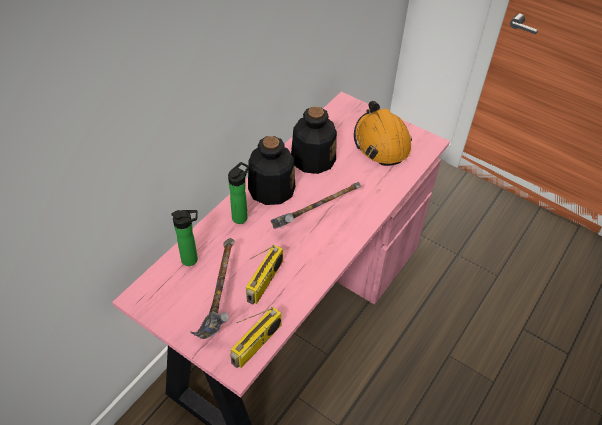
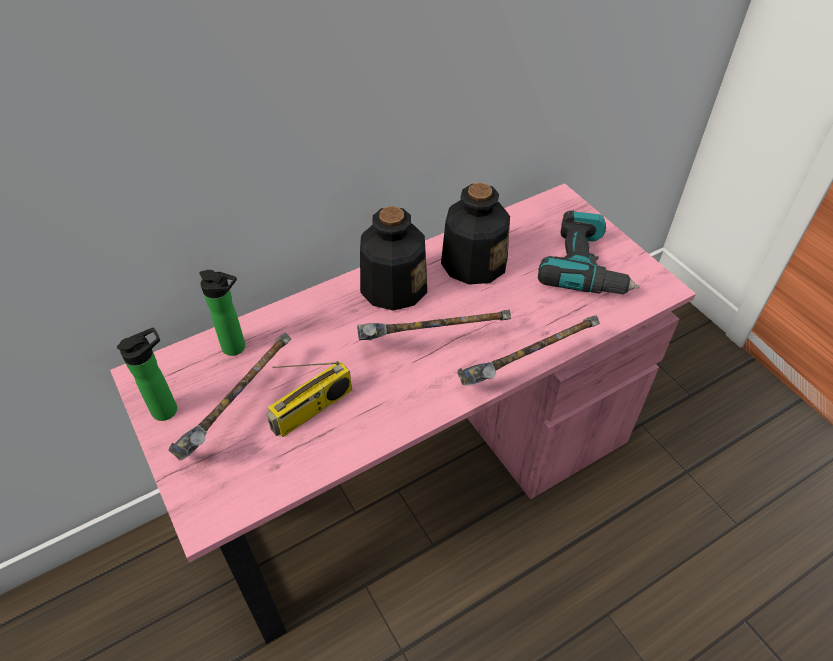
camera: 25 degrees right, 0 degrees up
bottle [228,162,249,224] -> bottle moved to [117,327,177,421]
radio [230,306,282,368] -> none
orange hard hat [354,101,412,166] -> power drill [538,211,640,294]
none -> hammer [457,316,600,385]

